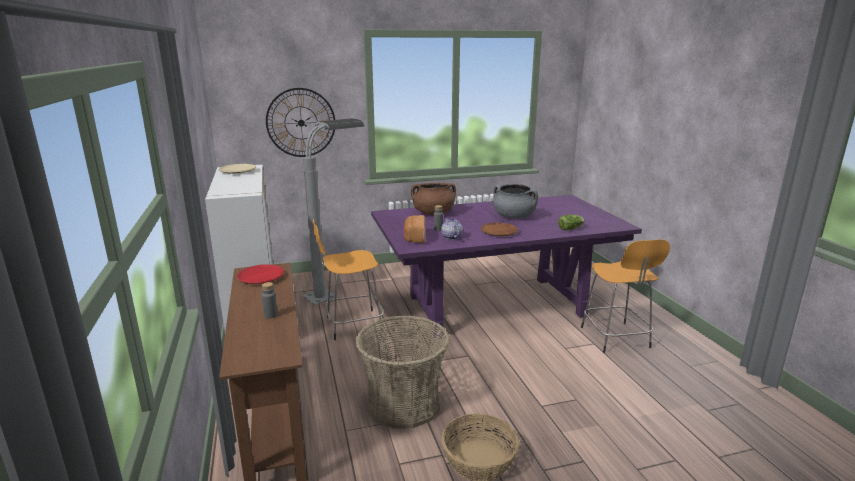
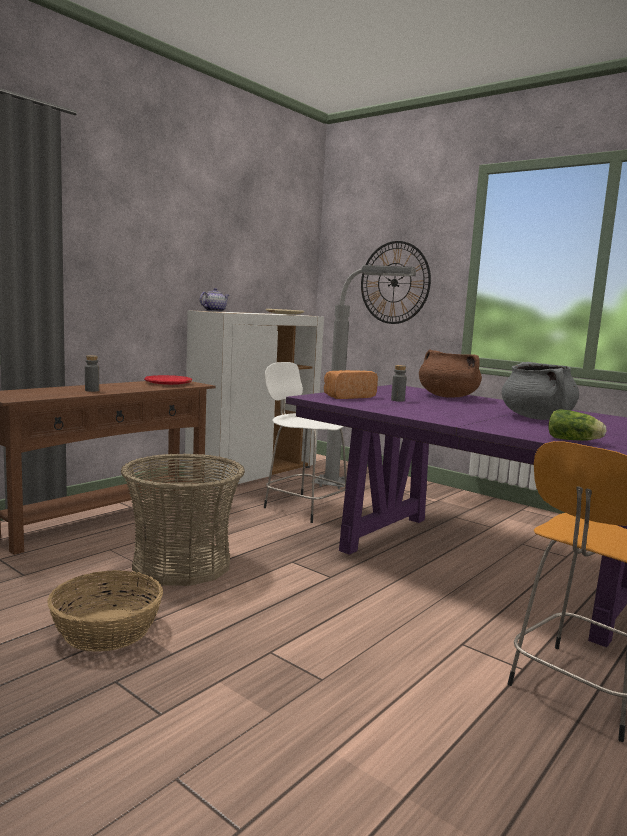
camera: 55 degrees right, 10 degrees down
orange stool [313,219,384,340] -> white stool [264,362,347,523]
teapot [441,217,463,240] -> teapot moved to [200,288,230,312]
brown plate [481,223,518,236] -> none

